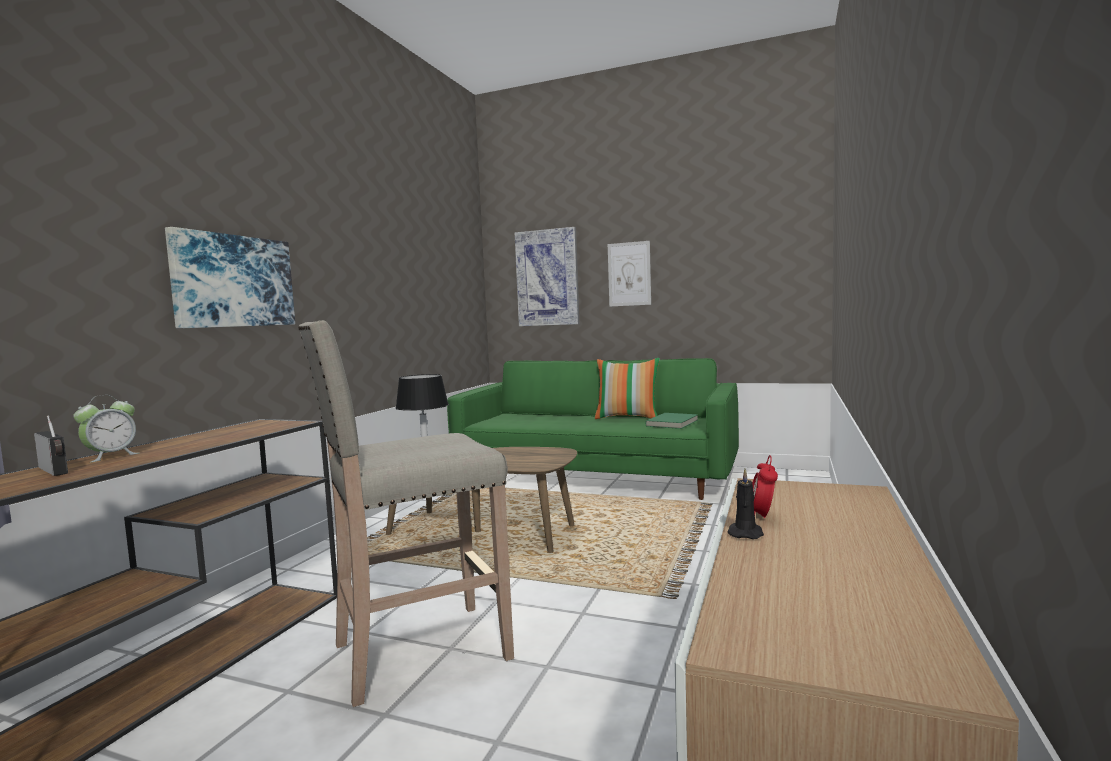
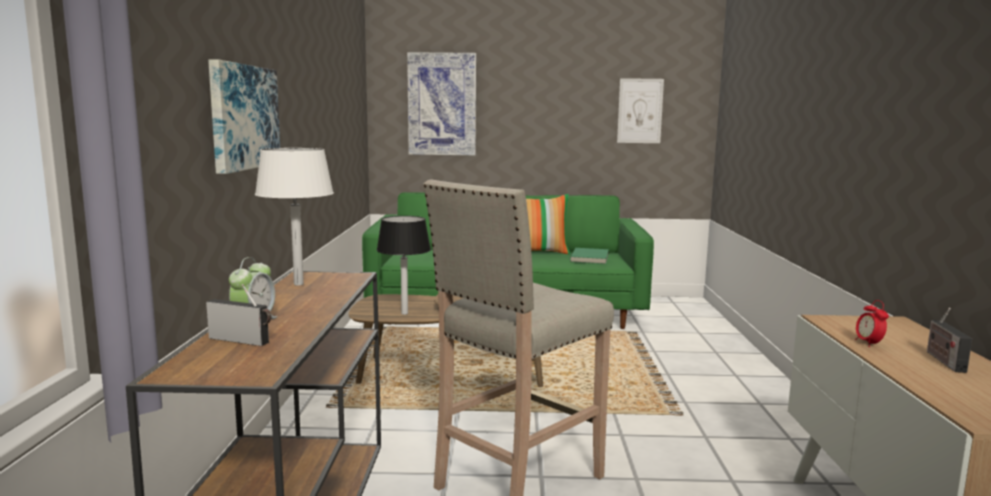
camera: 20 degrees left, 5 degrees up
picture [608,241,651,307] -> picture moved to [617,78,664,143]
black candle [728,468,764,539] -> none
none -> white table lamp [255,148,334,286]
none -> radio [927,308,972,373]

